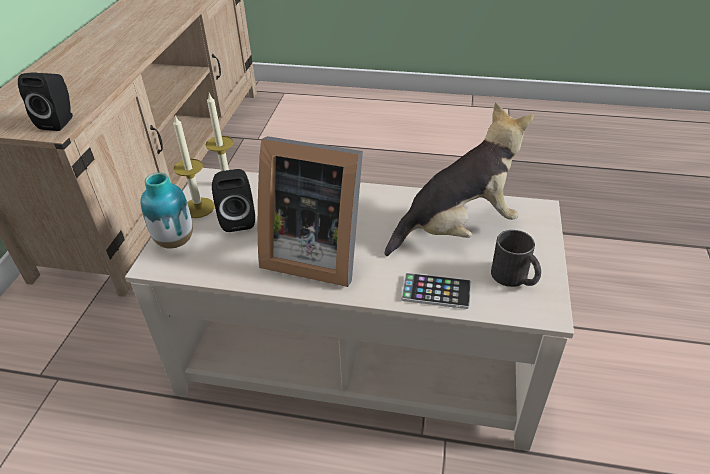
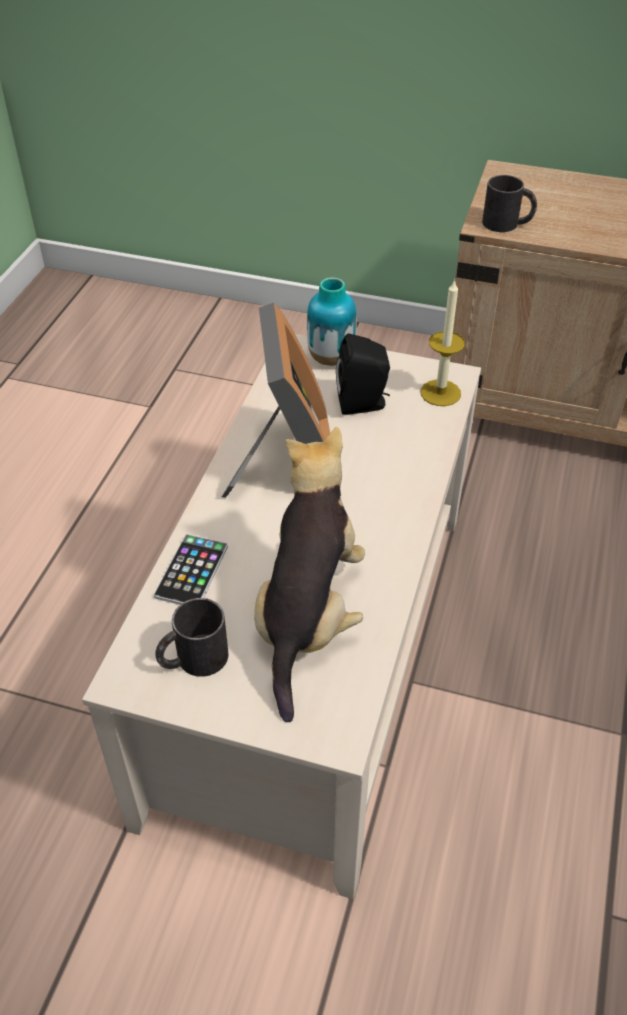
camera: 95 degrees right, 5 degrees up
black speaker [18,72,73,131] -> black mug [482,175,537,232]
candle [173,115,215,218] -> none
picture frame [258,136,363,287] -> picture frame turned 150 degrees clockwise [222,302,341,498]
plush toy [384,102,534,256] -> plush toy turned 150 degrees counterclockwise [254,427,365,722]

